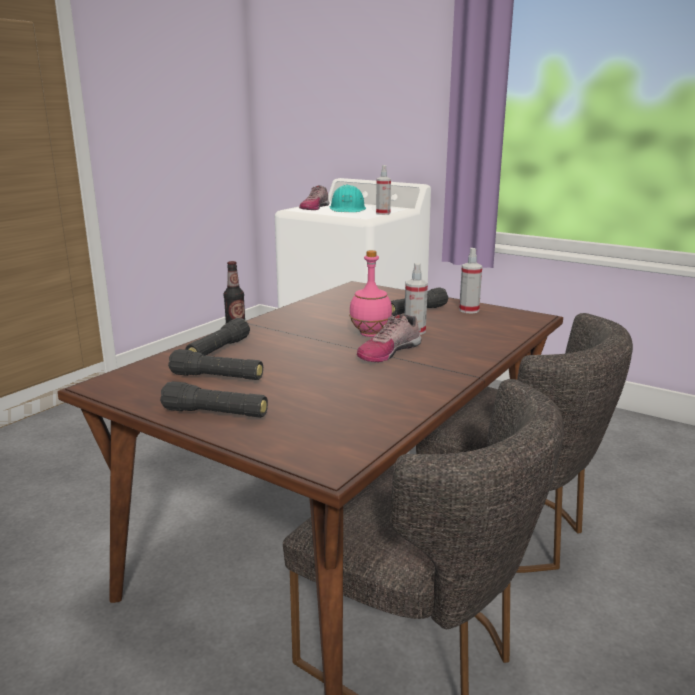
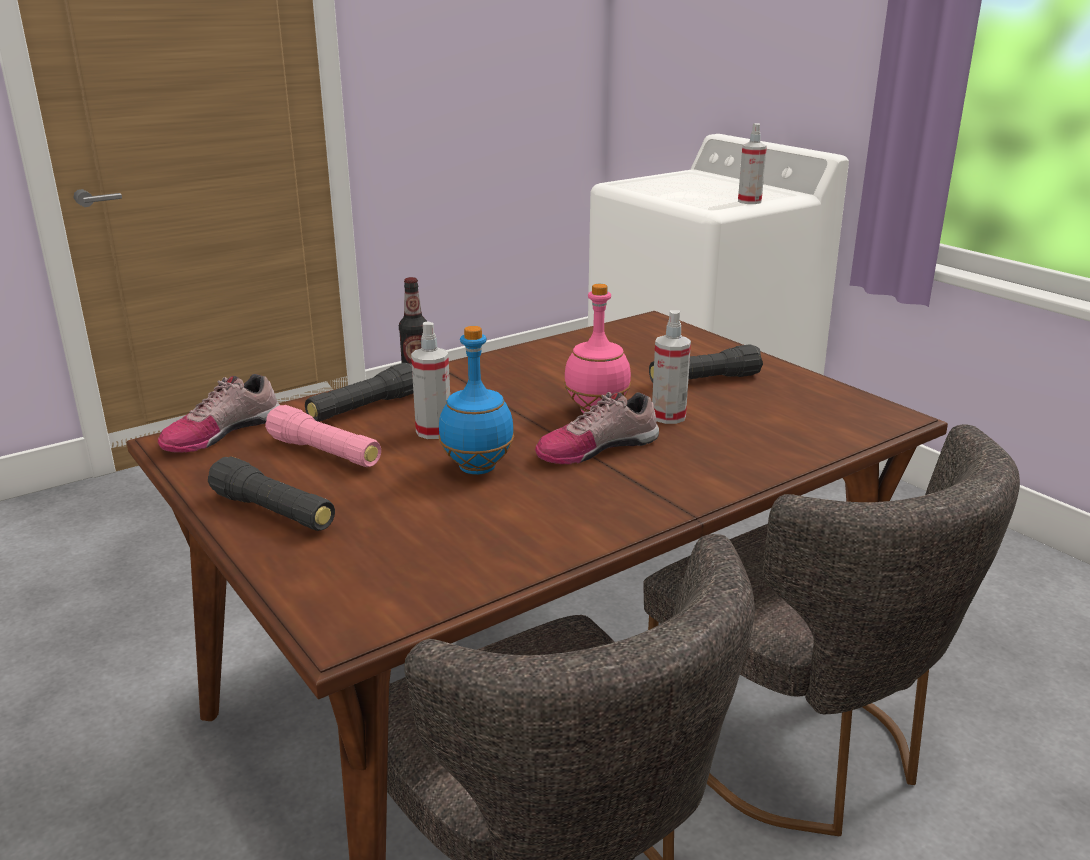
camera: 20 degrees right, 5 degrees up
black flashlight [168,349,263,380] -> pink flashlight [265,405,381,467]
shoe [299,185,330,210] -> shoe moved to [158,374,280,453]
turquoise hard hat [329,185,366,212] -> none
spray bottle [459,248,482,314] -> spray bottle moved to [411,322,450,439]
none -> blue bottle [439,326,514,475]

